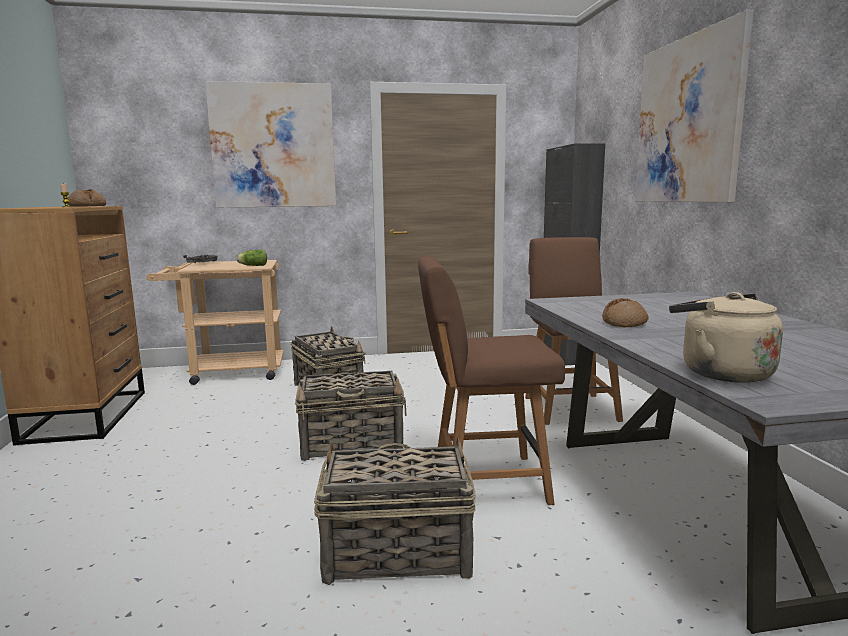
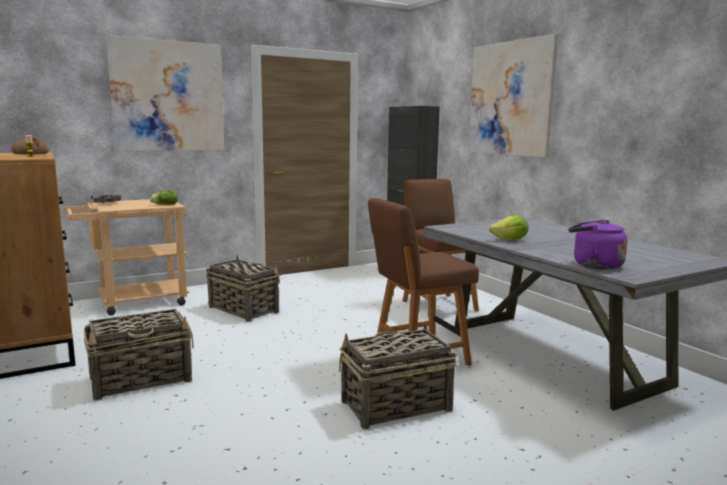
camera: 20 degrees left, 0 degrees up
basket [295,371,407,461] -> basket moved to [84,309,194,400]
bread [602,298,648,327] -> lettuce [489,215,529,240]
beige kettle [669,292,783,383] -> purple kettle [569,220,628,270]

